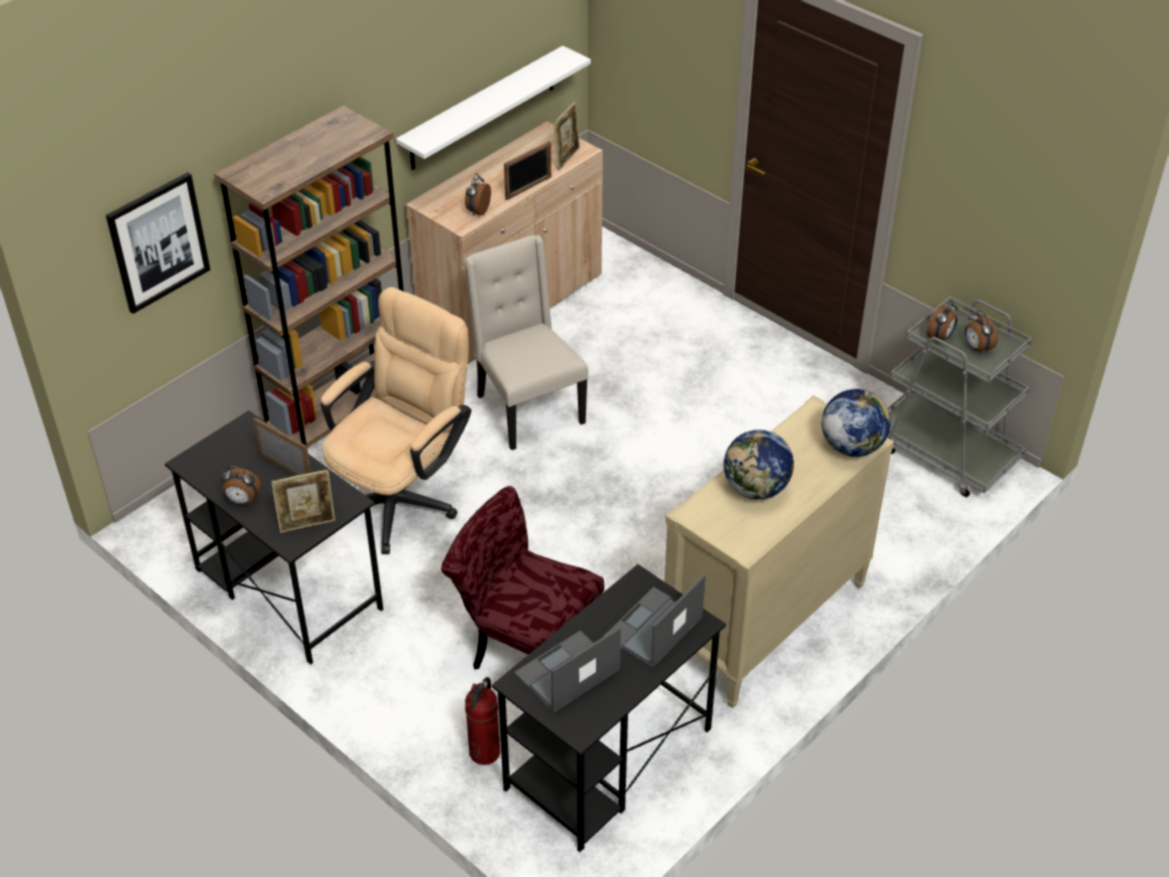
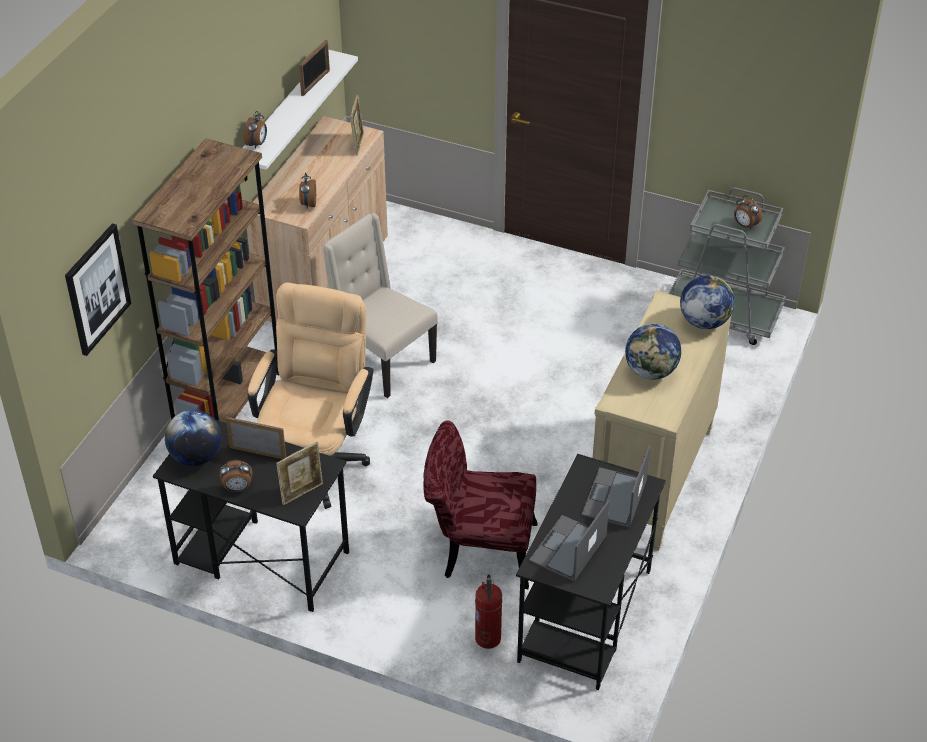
camera: 20 degrees left, 0 degrees up
picture frame [504,141,551,200] -> picture frame moved to [299,40,330,96]
alarm clock [927,300,958,343] -> alarm clock moved to [244,111,267,149]
none -> globe [165,410,221,466]

